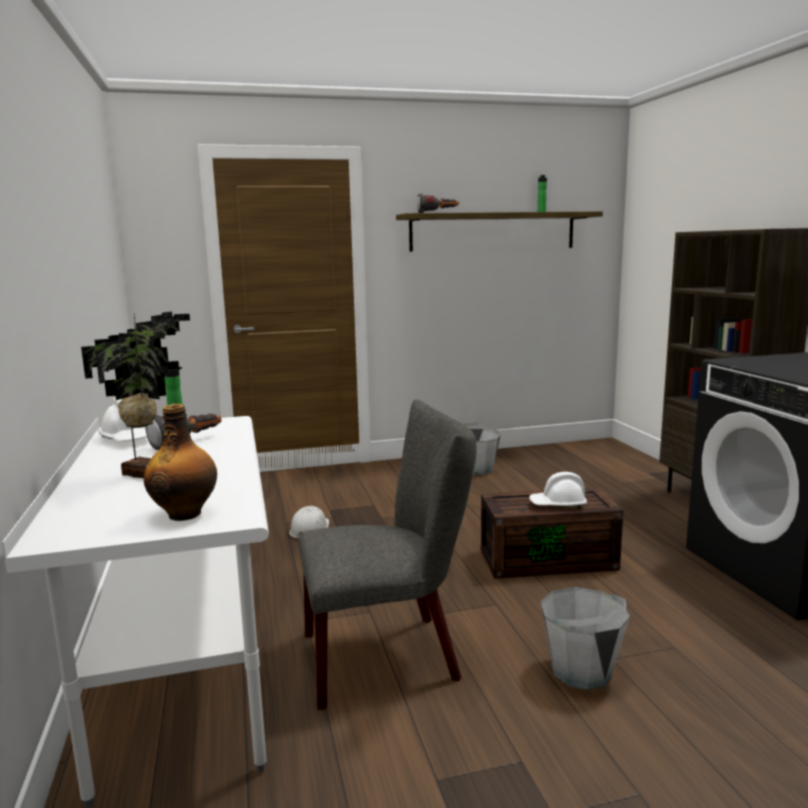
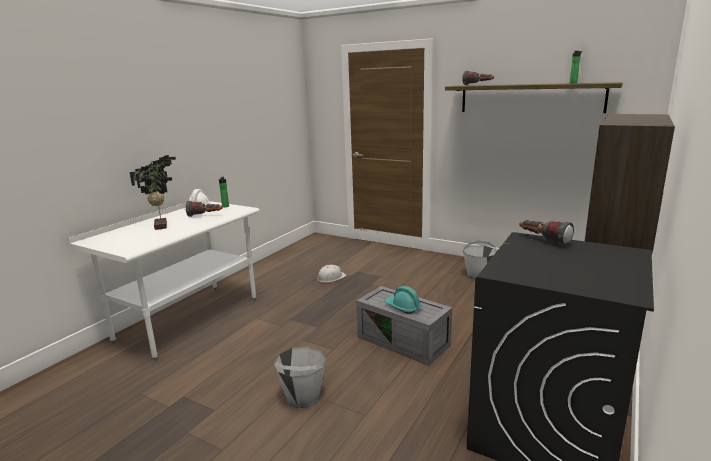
camera: 45 degrees right, 5 degrees up
bottle [144,404,217,521] -> none
grey chair [298,399,477,710] -> none
brown storage box [481,488,623,579] -> grey storage box [356,286,452,366]
white hard hat [529,472,587,509] -> turquoise hard hat [384,286,422,314]
none -> flashlight [519,220,574,246]

